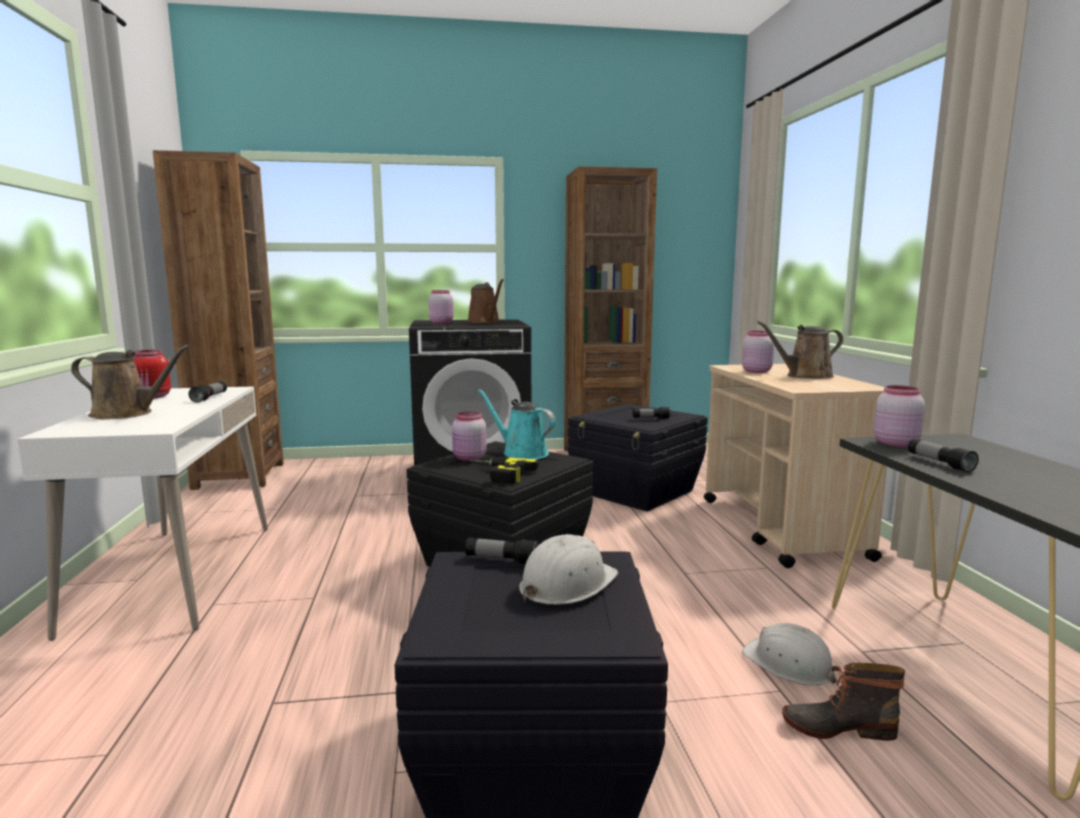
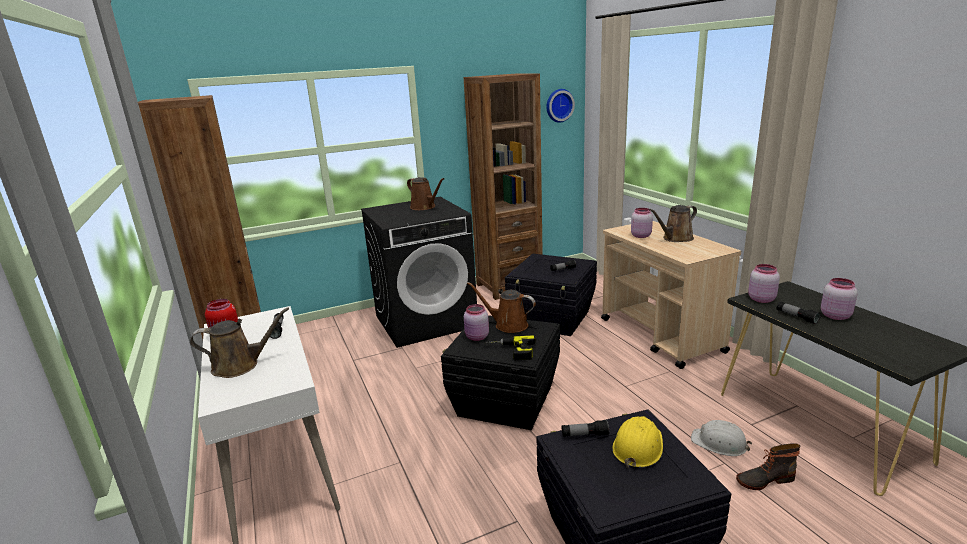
camera: 15 degrees left, 10 degrees up
pink jar [428,290,454,324] -> pink jar moved to [821,278,858,320]
turquoise watering can [478,389,556,459] -> brown watering can [467,282,536,333]
white hard hat [519,534,618,605] -> yellow hard hat [612,416,663,468]
none -> wall clock [547,89,575,123]

